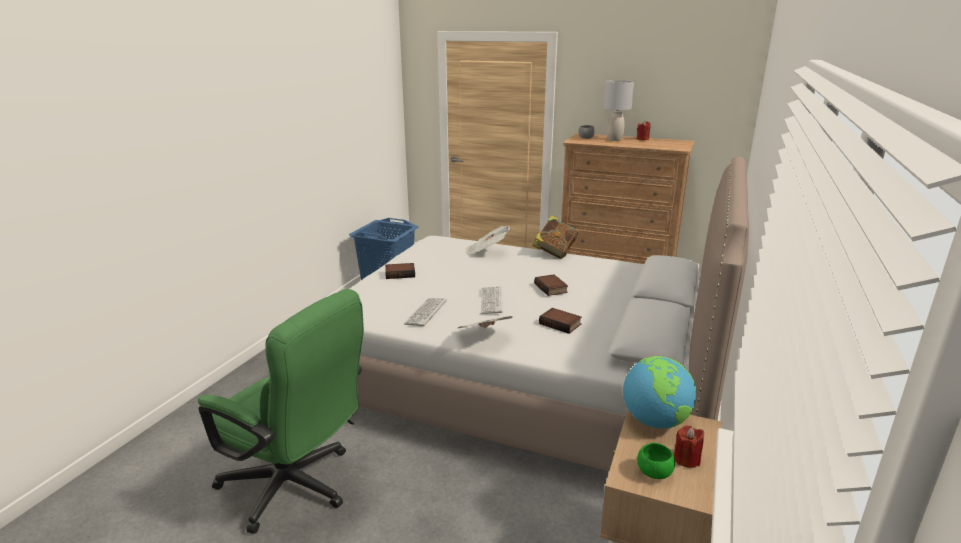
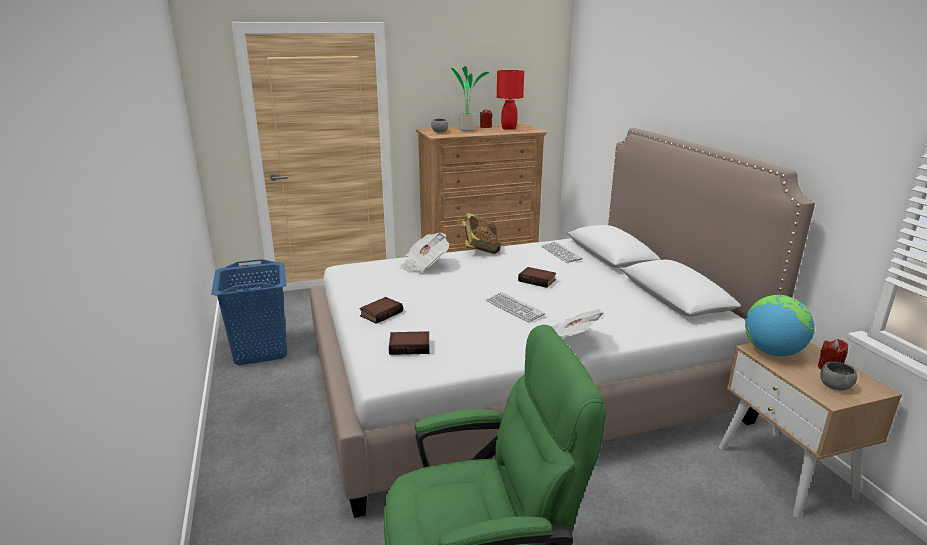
camera: 40 degrees left, 0 degrees up
keyboard [404,298,447,326] -> keyboard moved to [541,242,583,263]
book [539,308,582,334] -> book moved to [389,331,429,355]
grey table lamp [604,80,634,141] -> potted plant [448,66,489,131]
green bowl [637,443,675,479] -> grey bowl [820,362,857,390]
none -> red table lamp [497,70,524,130]

